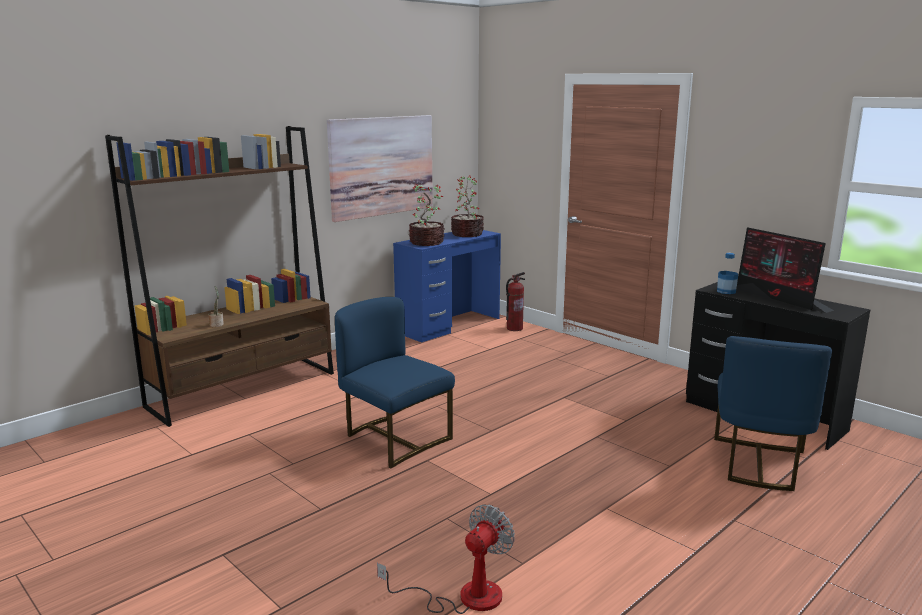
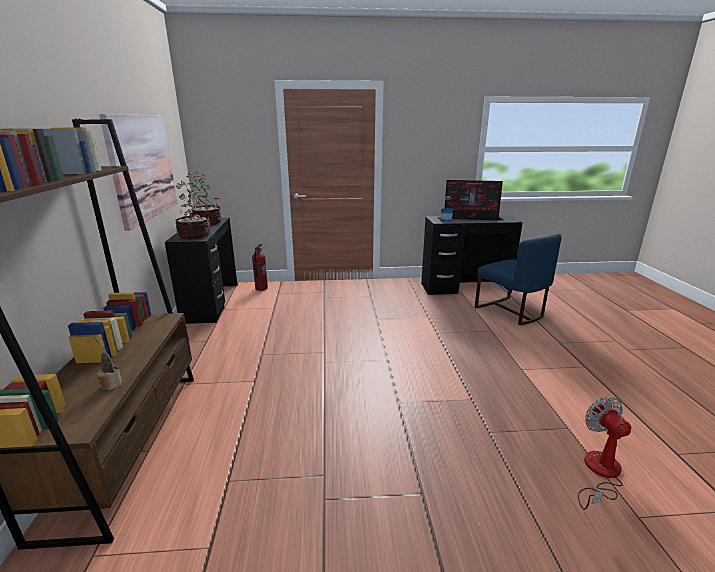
camera: 50 degrees left, 5 degrees up
blue chair [335,297,455,468] -> none
blue desk [393,230,501,343] -> black desk [165,218,238,324]

